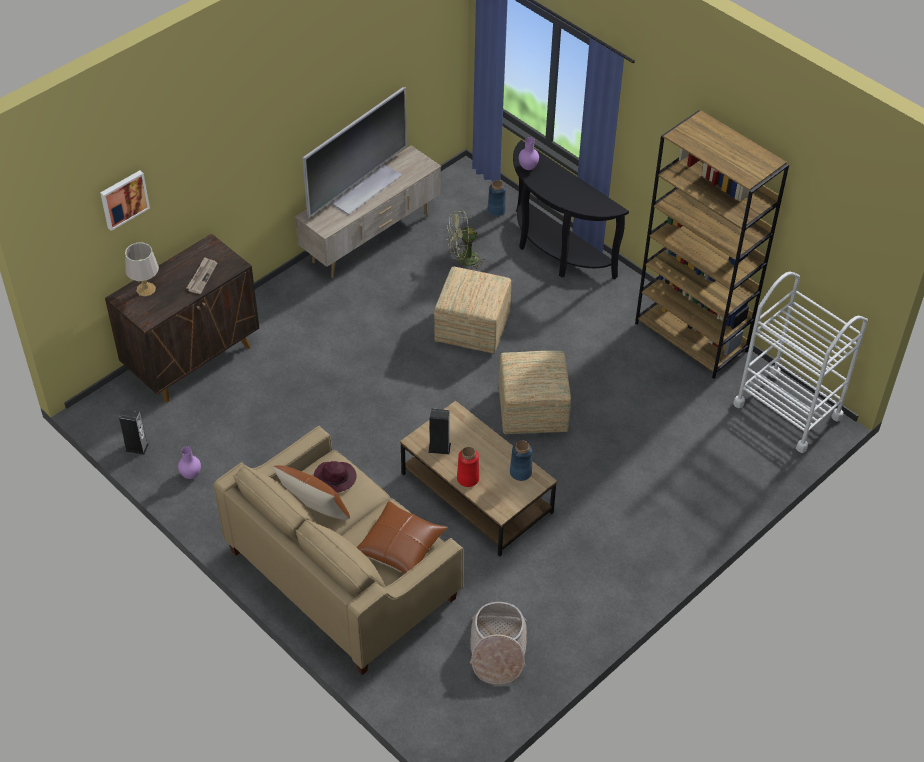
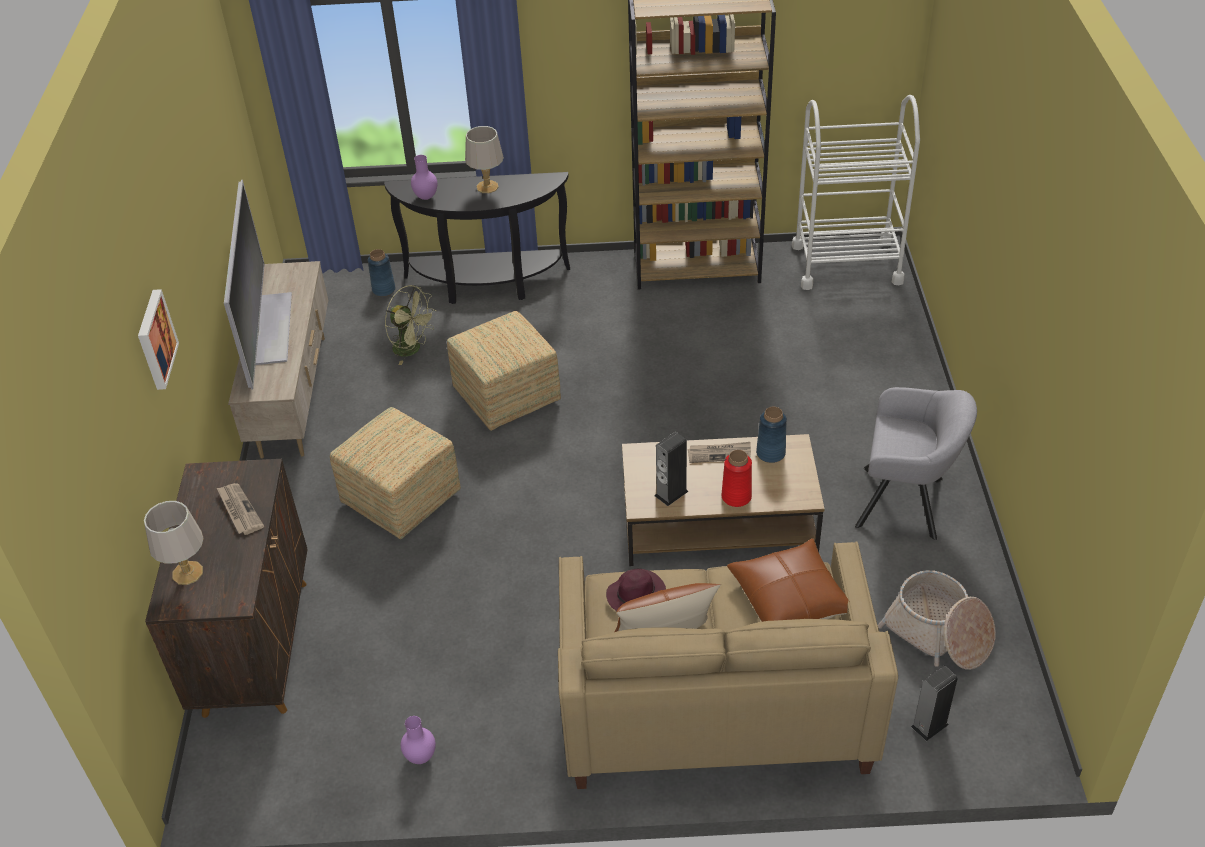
camera: 45 degrees left, 5 degrees down
picture [100,170,150,231] -> picture moved to [138,289,179,390]
speaker [119,409,149,455] -> speaker moved to [911,666,958,741]
green fan [447,211,486,270] -> green fan turned 90 degrees counterclockwise [385,285,436,365]
ottoman [499,351,571,434] -> ottoman moved to [330,407,461,539]
none -> grey table lamp [465,126,504,193]
none -> newspaper [688,442,751,463]
none -> grey armchair [855,387,977,540]

